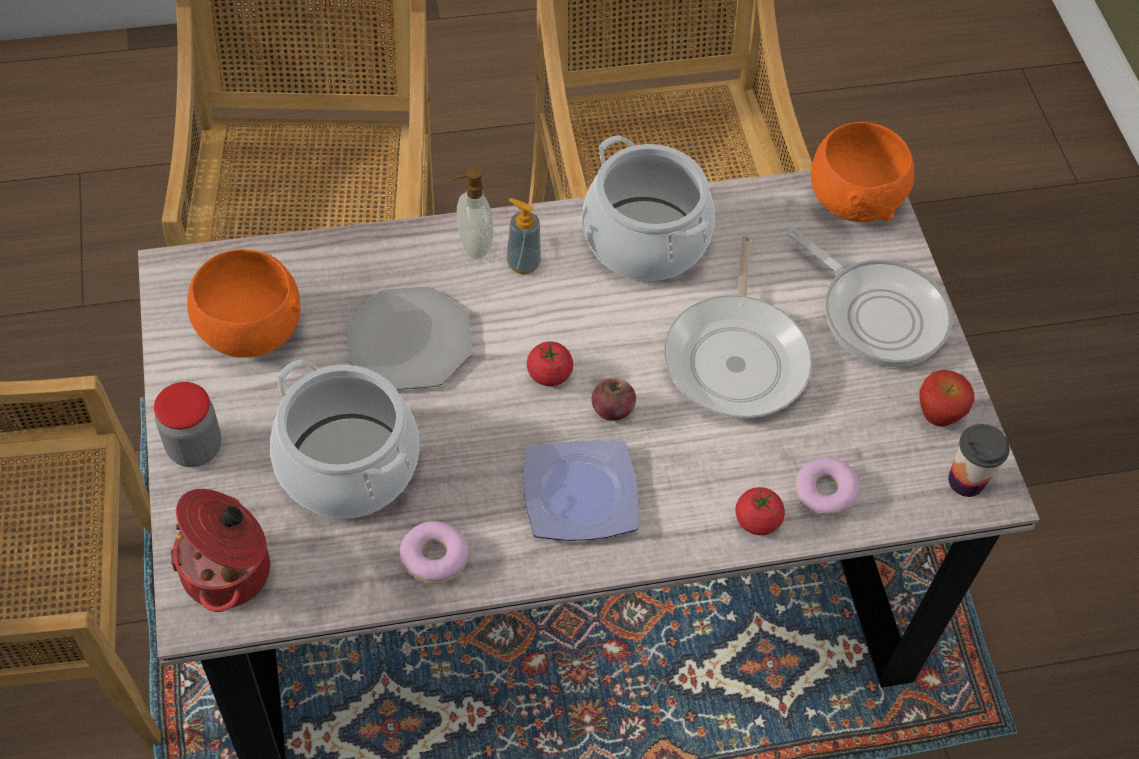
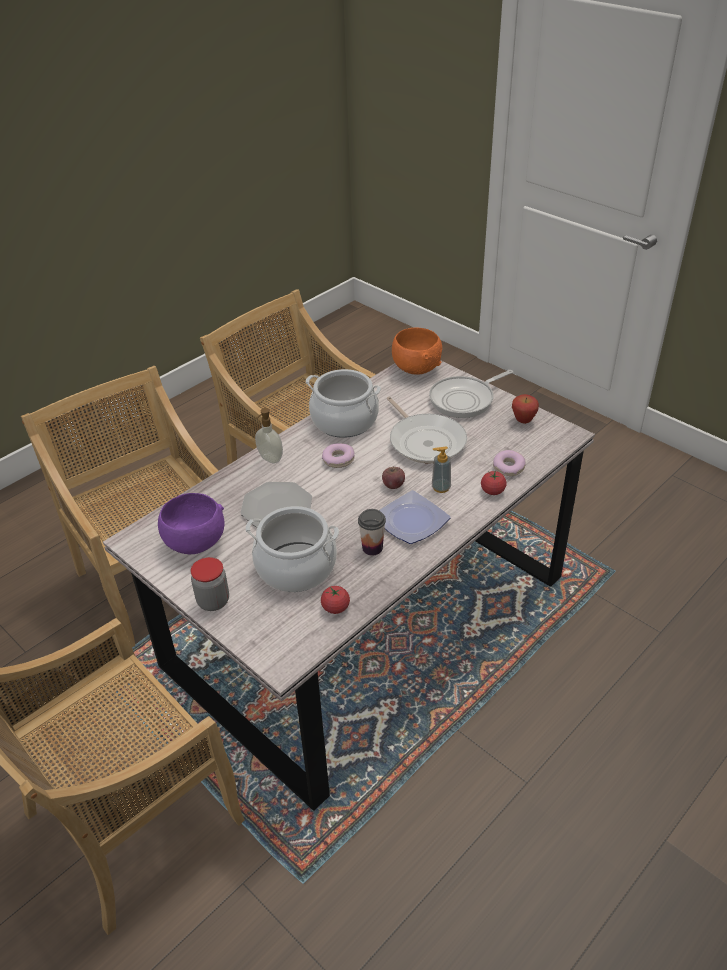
camera: 30 degrees left, 15 degrees down
cooking pot [170,489,270,612] -> none
orange bowl [187,249,300,358] -> purple bowl [158,493,225,554]
donut [400,521,469,584] -> donut moved to [322,443,354,468]
soap dispenser [507,198,541,275] -> soap dispenser moved to [432,446,451,493]
tomato [527,341,573,386] -> tomato moved to [321,586,350,614]
frying pan [787,228,953,367] -> frying pan turned 135 degrees clockwise [429,370,513,418]
cup [948,424,1010,497] -> cup moved to [358,509,386,555]

